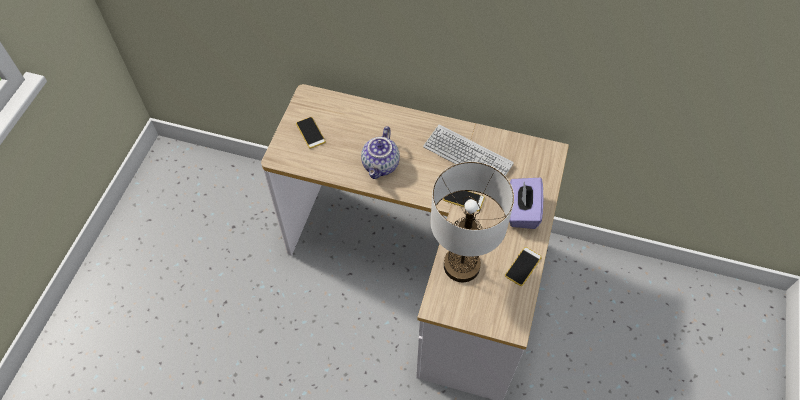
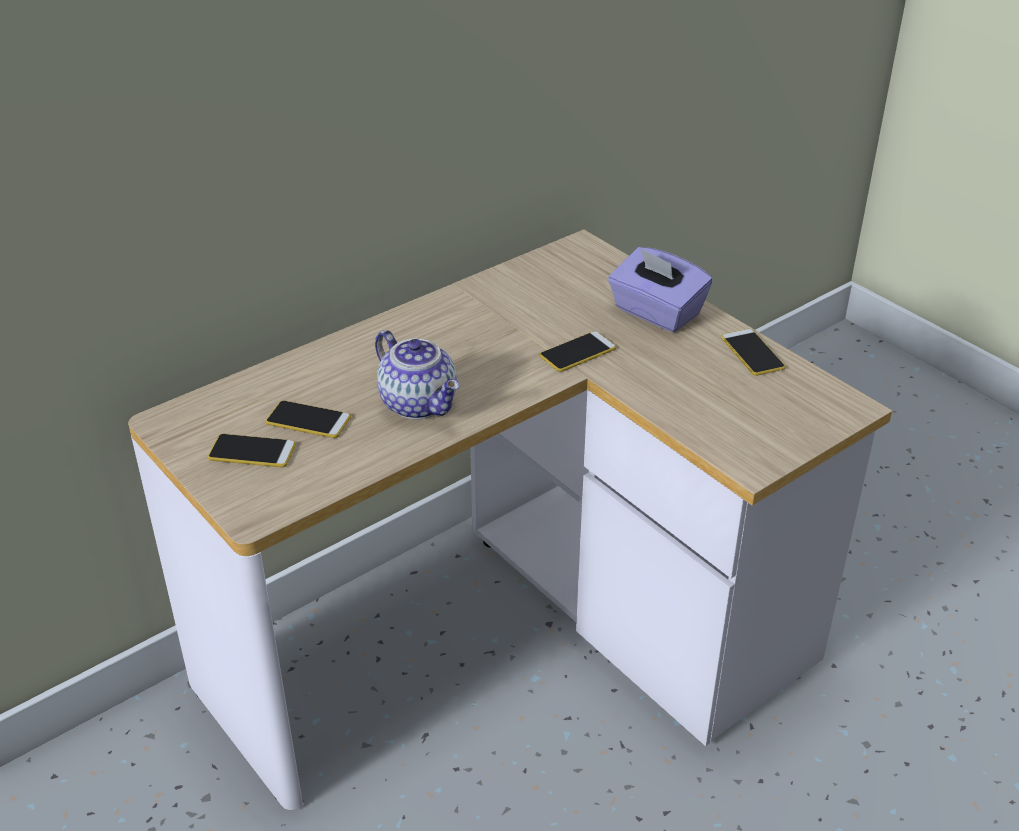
camera: 55 degrees left, 20 degrees down
keyboard [423,124,514,176] -> none
table lamp [430,162,514,282] -> none
none -> phone [266,401,351,438]

